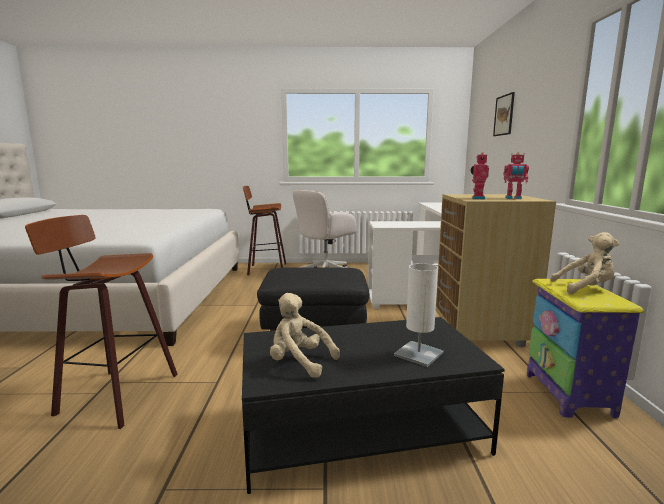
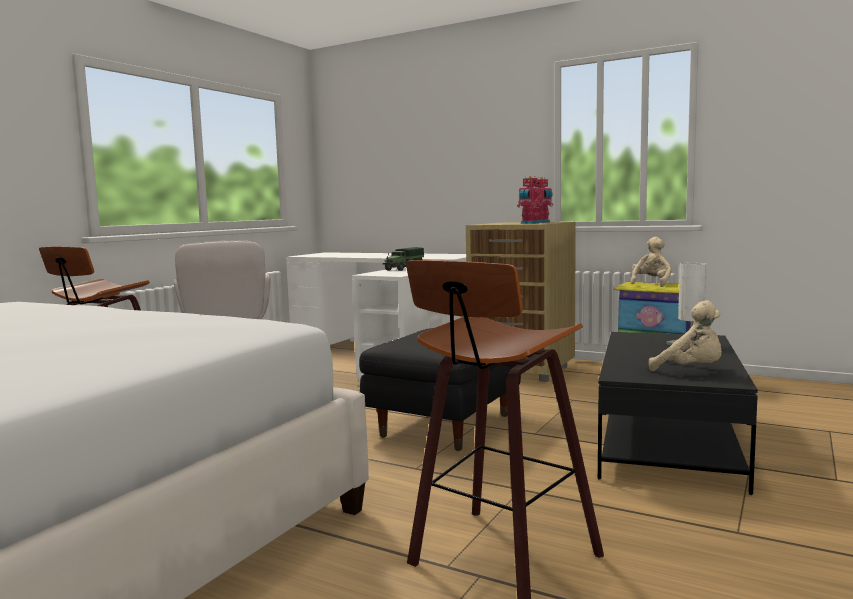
camera: 60 degrees left, 5 degrees down
beige plush toy [270,293,340,378] -> beige plush toy turned 105 degrees counterclockwise [649,300,722,371]
picture [493,92,515,136] -> none
none -> toy truck [383,247,424,271]

